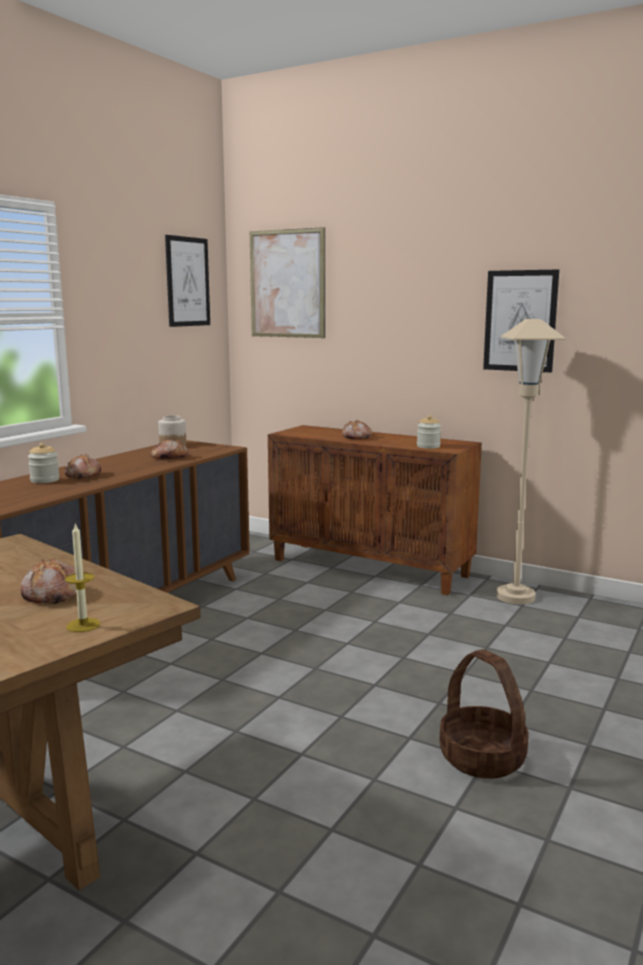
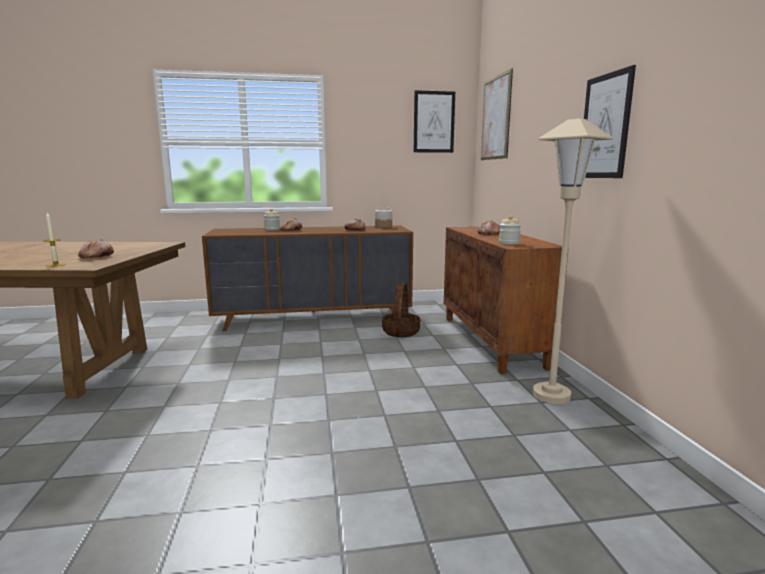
camera: 50 degrees right, 0 degrees up
basket [439,649,529,779] -> basket moved to [382,283,420,337]

